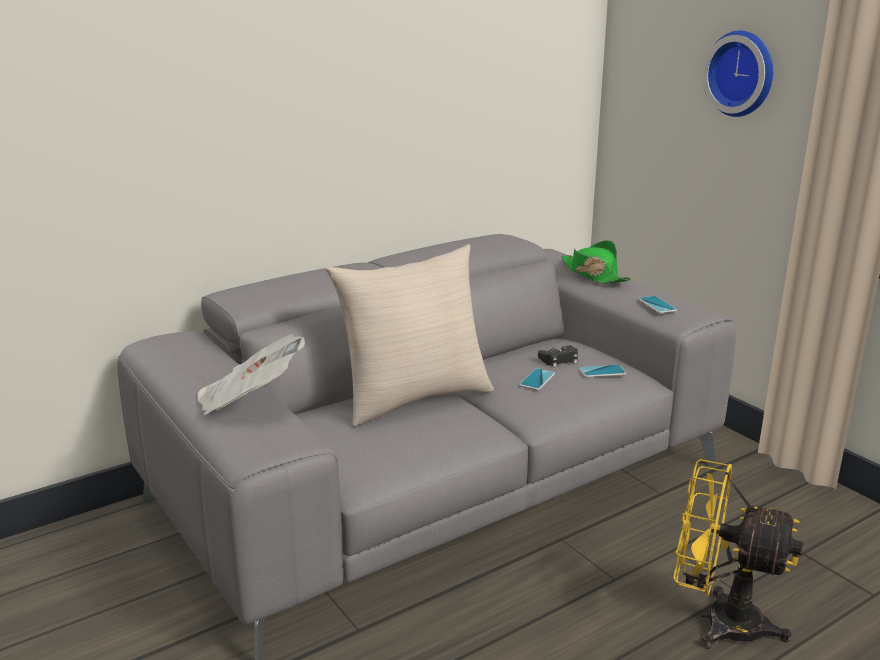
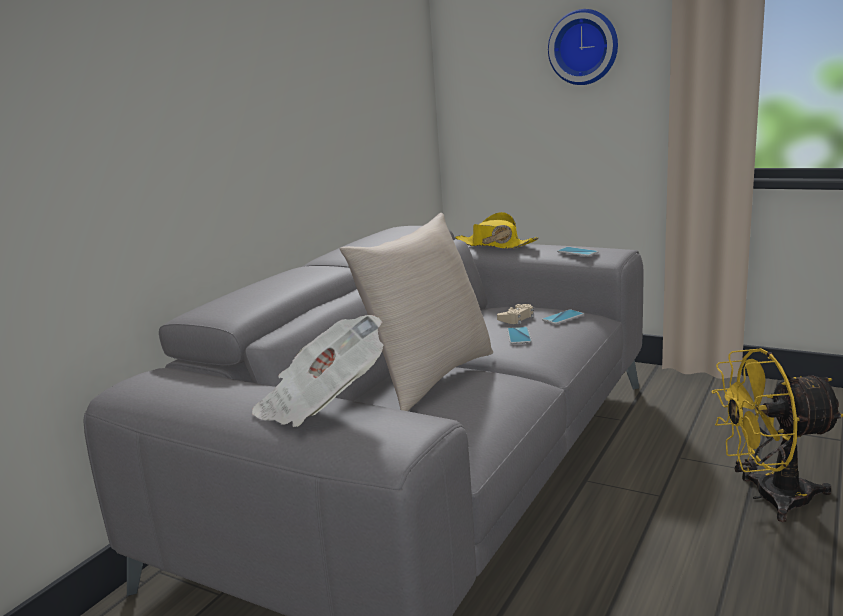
camera: 25 degrees left, 5 degrees down
black game controller [538,346,578,367] -> beige game controller [497,304,534,324]
green hat [562,240,631,284] -> yellow hat [455,212,538,249]

